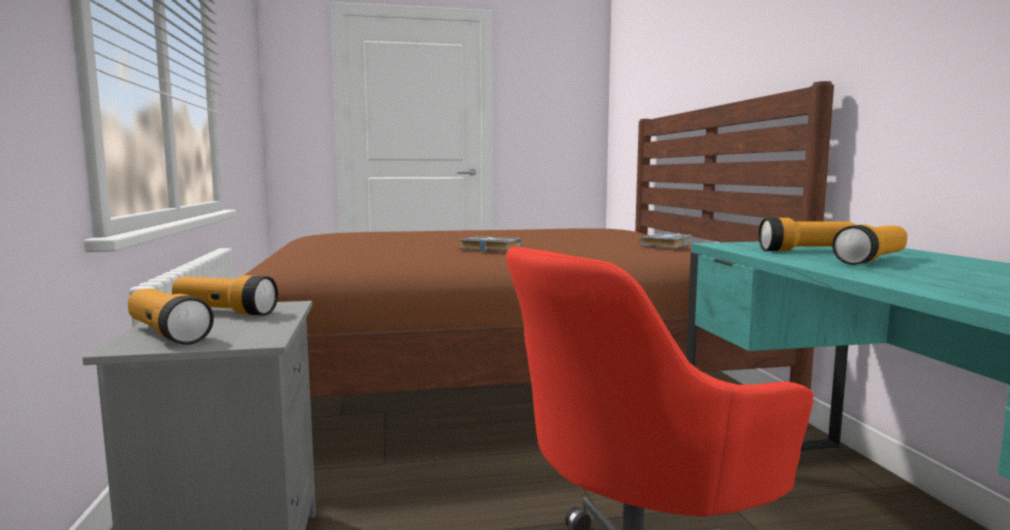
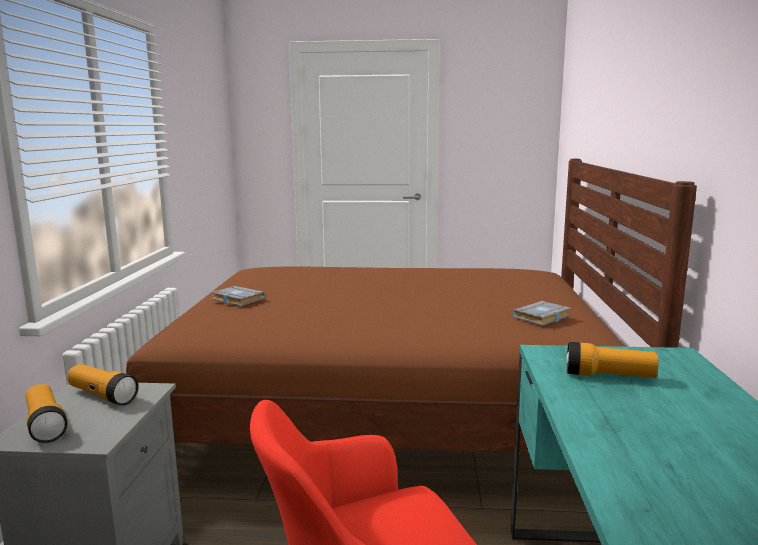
camera: 15 degrees right, 5 degrees up
grey book [459,236,521,251] -> grey book moved to [212,286,265,306]
flashlight [832,225,907,265] -> none

